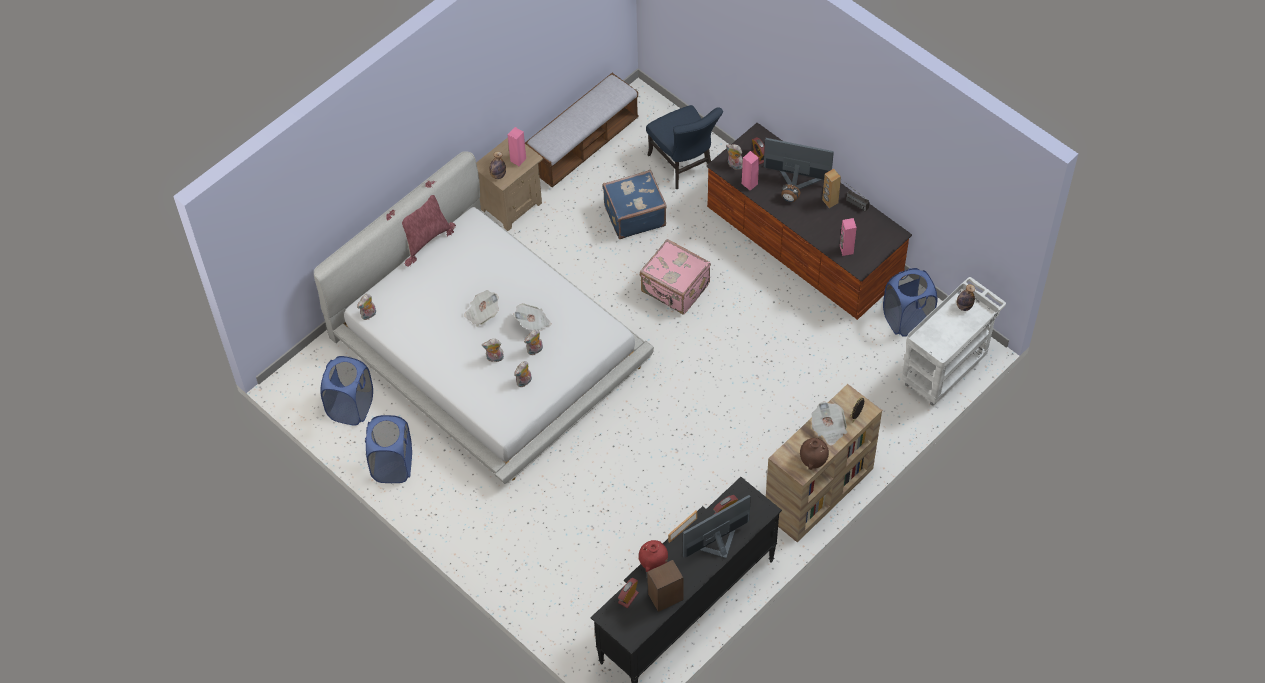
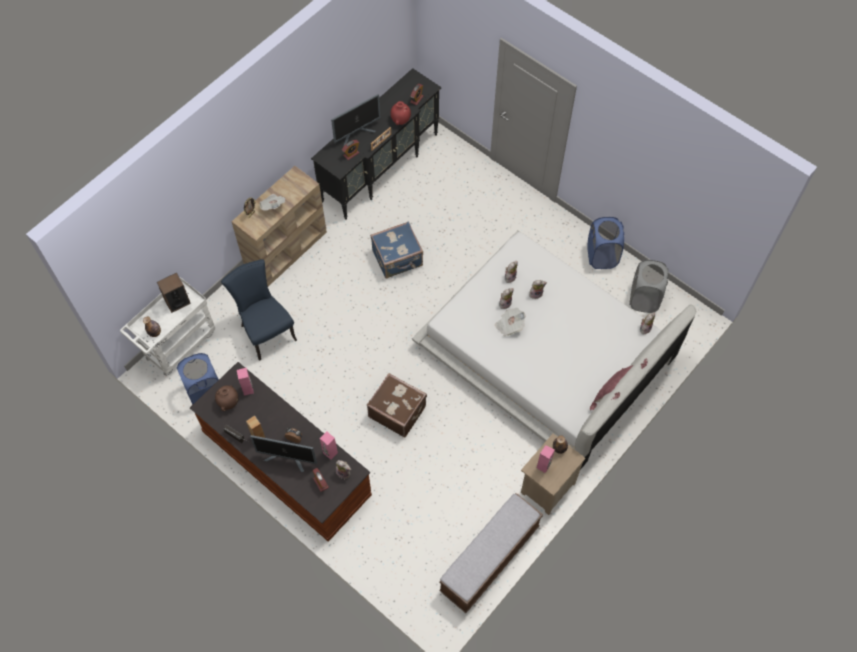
camera: 175 degrees right, 5 degrees up
blue laundry basket [321,356,373,426] -> grey laundry basket [629,260,669,313]
newspaper [464,290,499,327] -> none
blue suitcase [603,170,667,239] -> blue suitcase moved to [370,222,423,279]
pink suitcase [640,239,711,315] -> brown suitcase [367,373,427,437]
blue chair [646,105,723,189] -> blue chair moved to [221,259,297,361]
speaker [647,560,683,612] -> speaker moved to [157,273,191,313]
brown vase [800,438,829,470] -> brown vase moved to [215,385,239,411]

